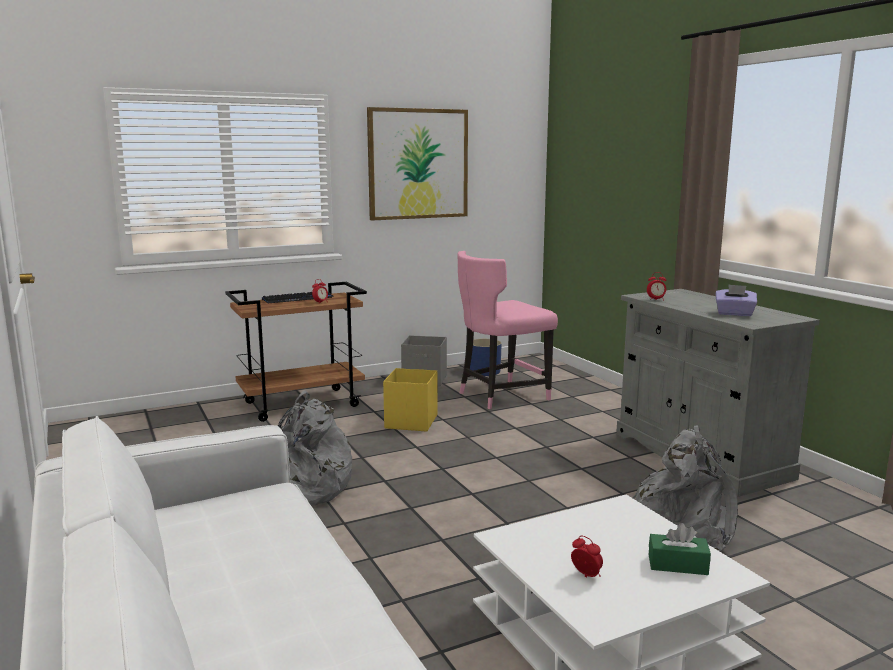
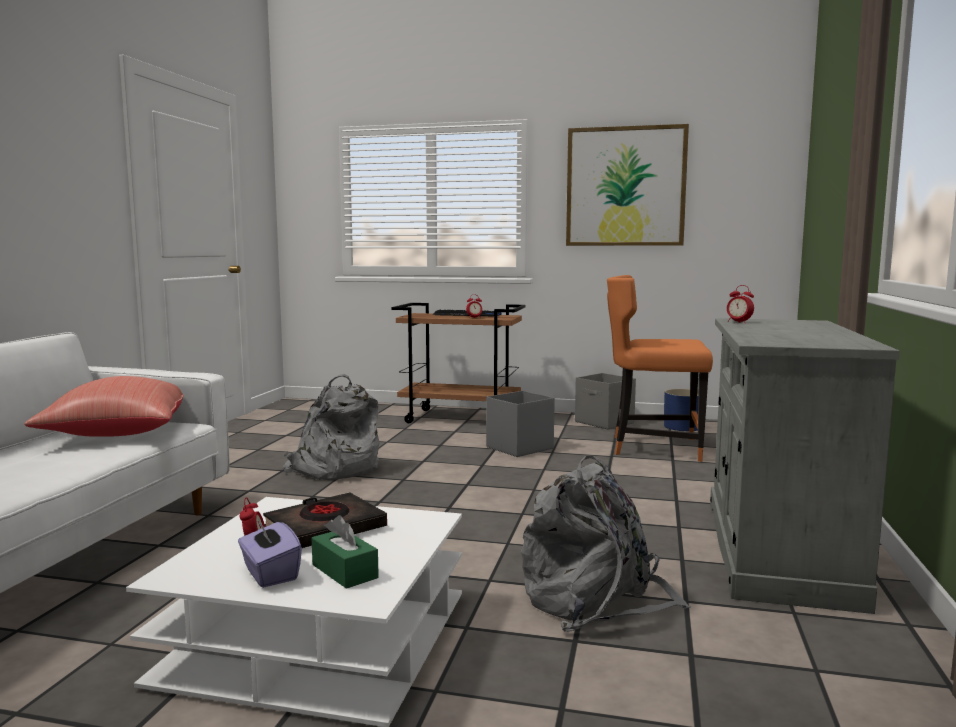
camera: 40 degrees right, 5 degrees down
yellow storage box [383,368,437,432] -> grey storage box [486,391,555,457]
pink chair [457,251,558,409] -> orange chair [607,275,713,462]
purple tissue box [716,285,757,316] -> purple tissue box moved to [238,517,302,588]
none -> red pillow [24,376,184,437]
none -> black book [263,492,387,548]

